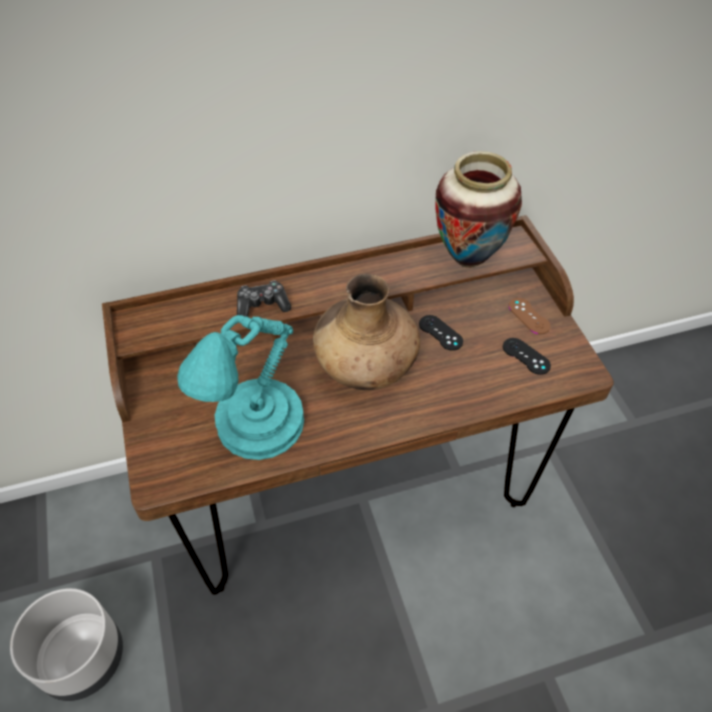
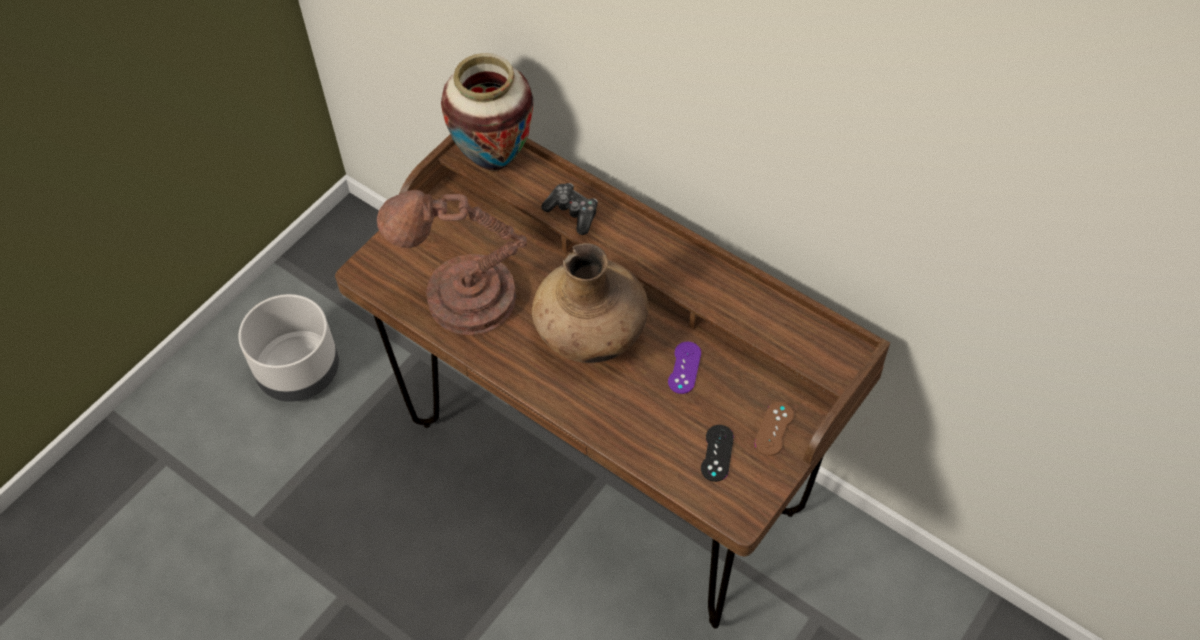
camera: 55 degrees right, 5 degrees up
turquoise table lamp [177,315,304,460] -> brown table lamp [377,190,527,335]
black game controller [419,315,463,351] -> purple game controller [668,342,701,394]
vase [435,151,522,268] -> vase moved to [441,53,533,171]

